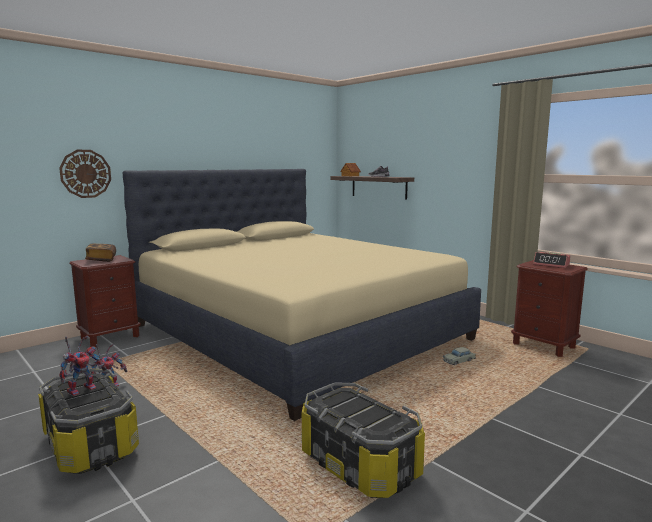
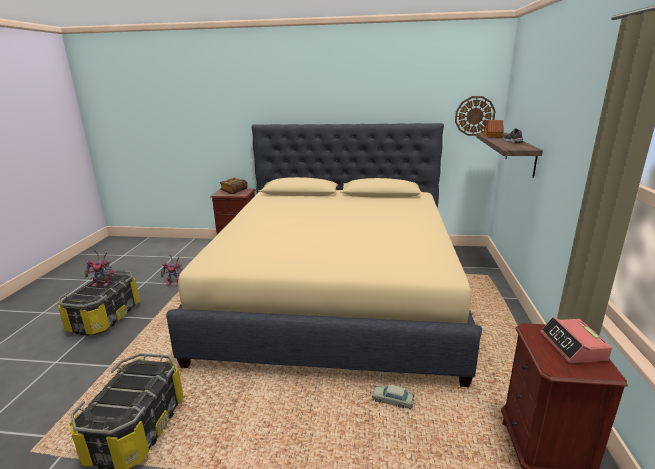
camera: 50 degrees right, 10 degrees up
wall clock [59,150,111,198] -> wall clock moved to [455,96,496,136]

